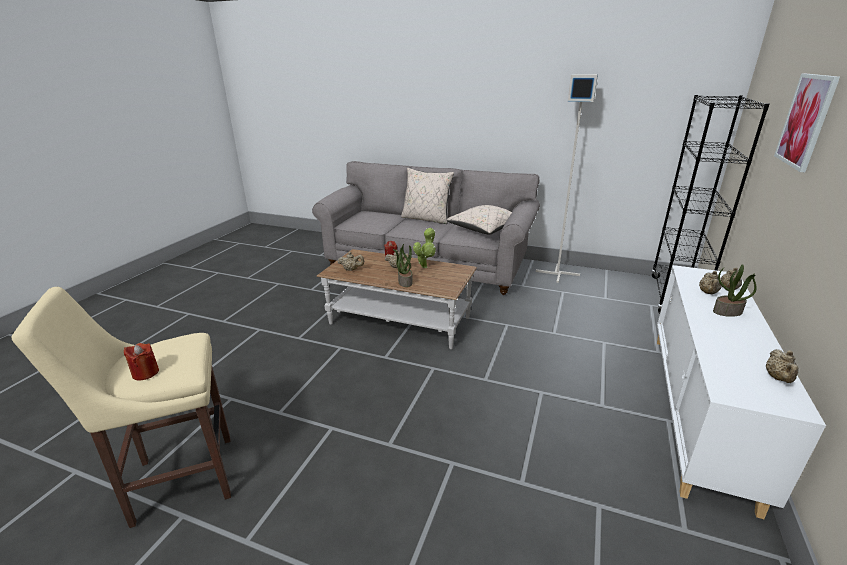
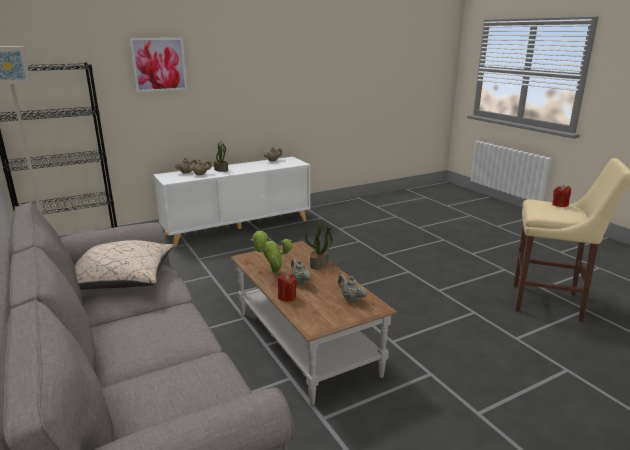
camera: 140 degrees left, 5 degrees down
beige pillow [401,168,454,224] -> none

